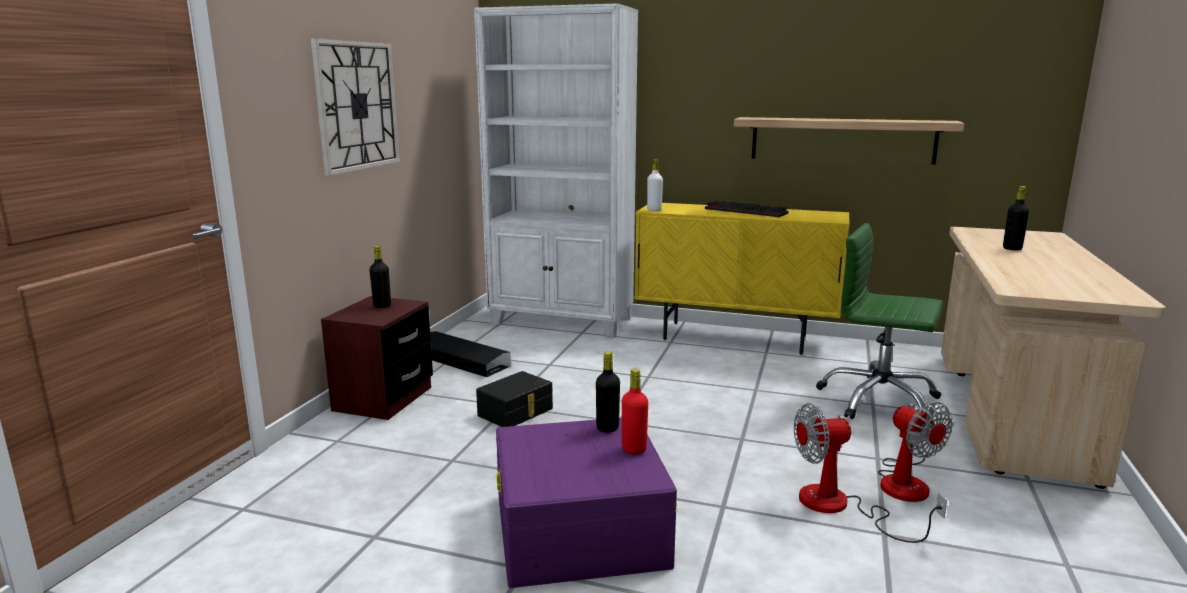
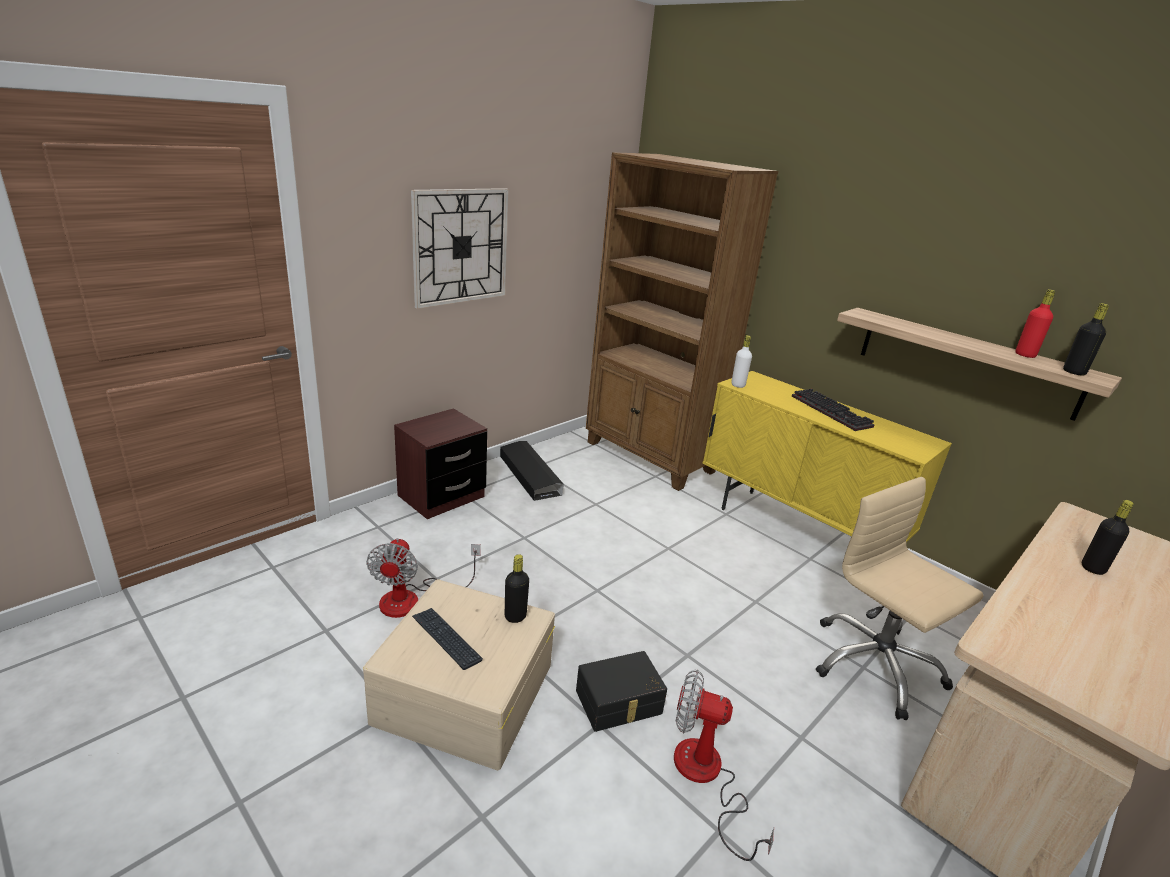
camera: 25 degrees right, 10 degrees up
black bottle [370,246,391,308] -> black bottle moved to [1063,303,1109,376]
white bookcase [474,3,638,337] -> brown bookcase [586,152,778,491]
black storage box [476,371,553,427] -> black storage box moved to [576,651,667,732]
purple storage box [496,418,678,588] -> beige storage box [363,580,555,770]
red bottle [622,369,648,455] -> red bottle moved to [1015,289,1056,358]
green office chair [816,223,944,419] -> beige office chair [816,477,983,720]
fan [878,402,953,502] -> fan moved to [366,538,481,618]
none -> keyboard [412,608,483,670]

